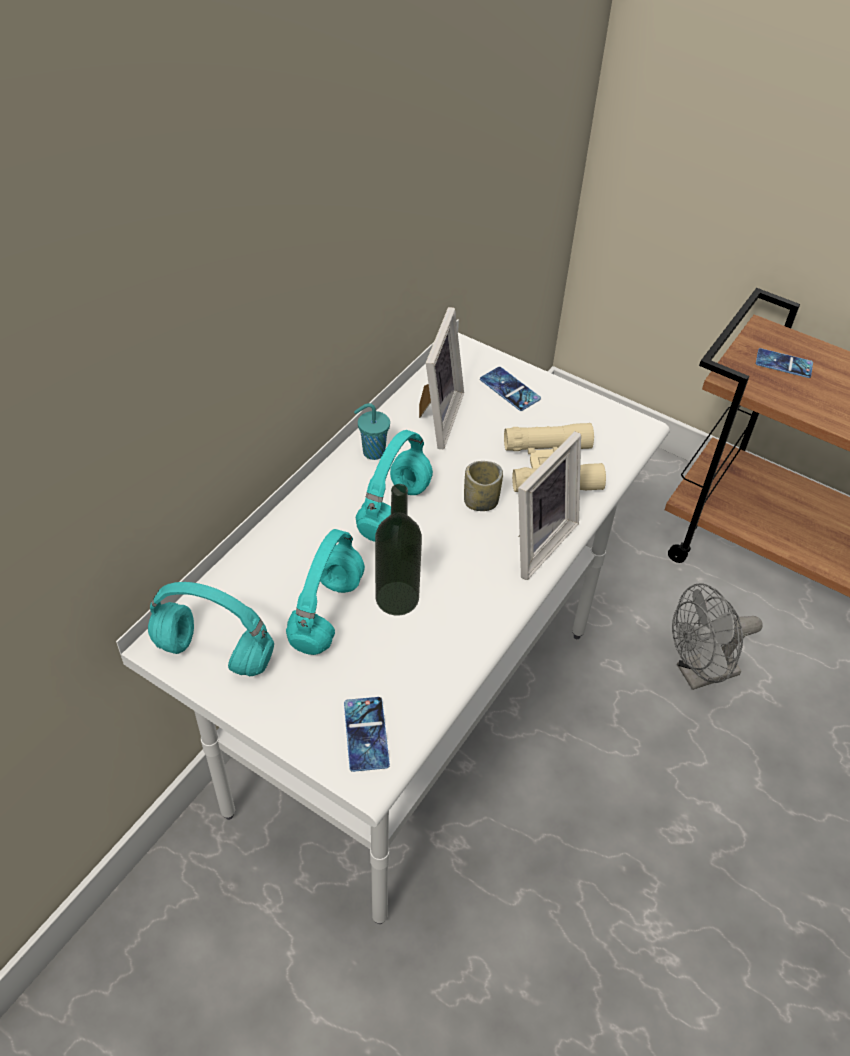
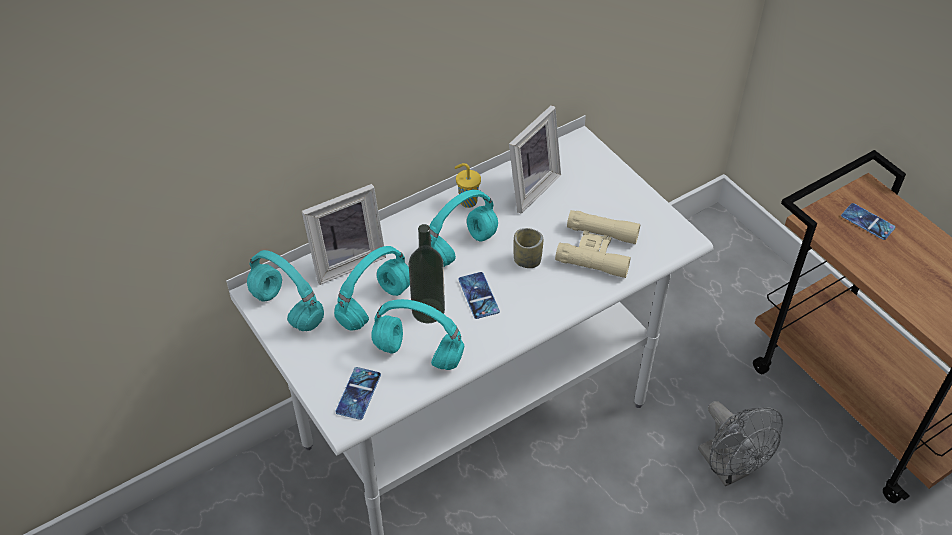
camera: 25 degrees right, 0 degrees up
turquoise cup [354,403,390,460] -> yellow cup [455,163,481,208]
phone [480,367,541,411] -> phone moved to [458,272,500,319]
picture frame [518,431,581,580] -> picture frame moved to [302,184,386,285]
grey fan [672,583,763,690] -> grey fan turned 120 degrees counterclockwise [698,401,783,487]
none -> turquoise headphones [371,299,464,370]

